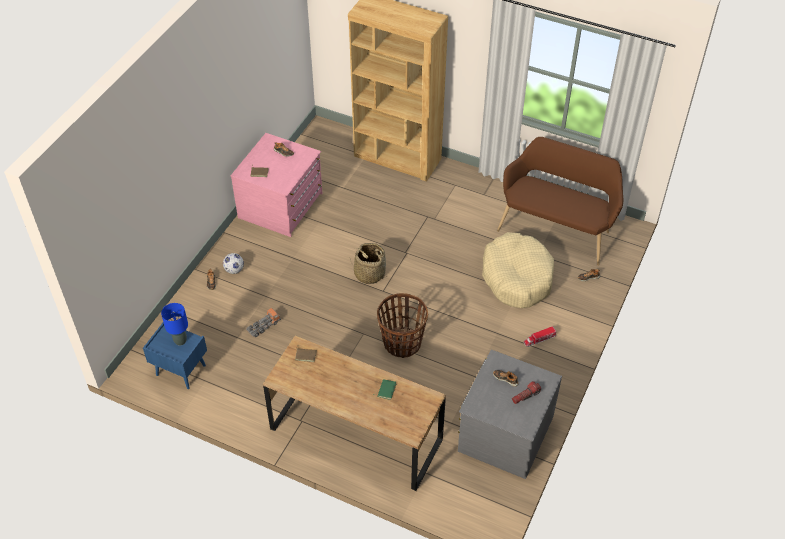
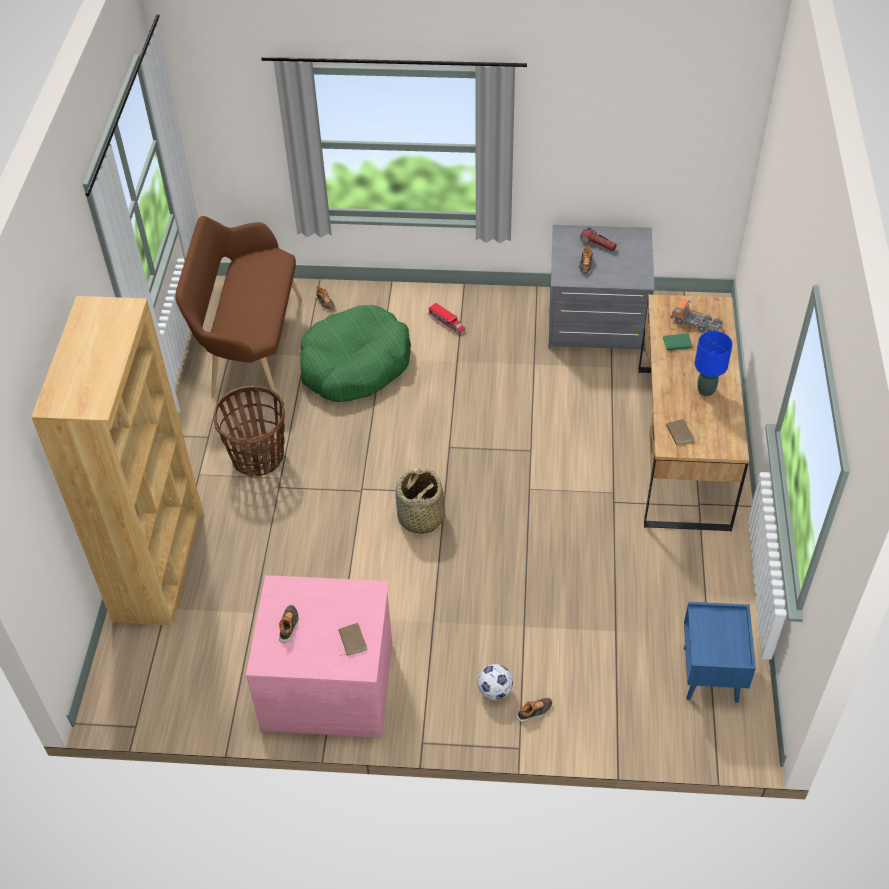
camera: 110 degrees left, 0 degrees up
blue table lamp [161,303,188,346] -> blue table lamp moved to [695,331,733,396]
toy truck [246,308,281,337] -> toy truck moved to [670,298,723,332]
basket [377,293,428,358] -> basket moved to [213,386,285,478]
beige dog bed [482,232,554,308] -> green dog bed [300,305,411,402]

